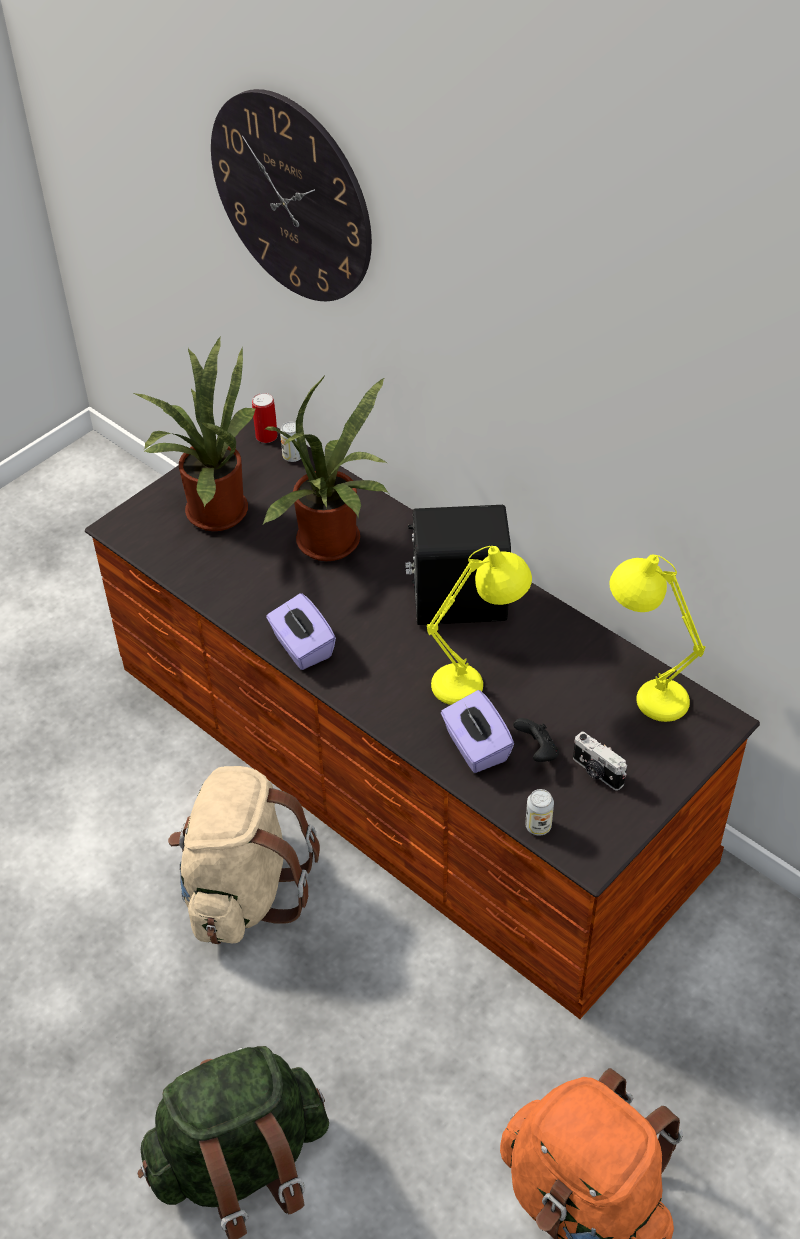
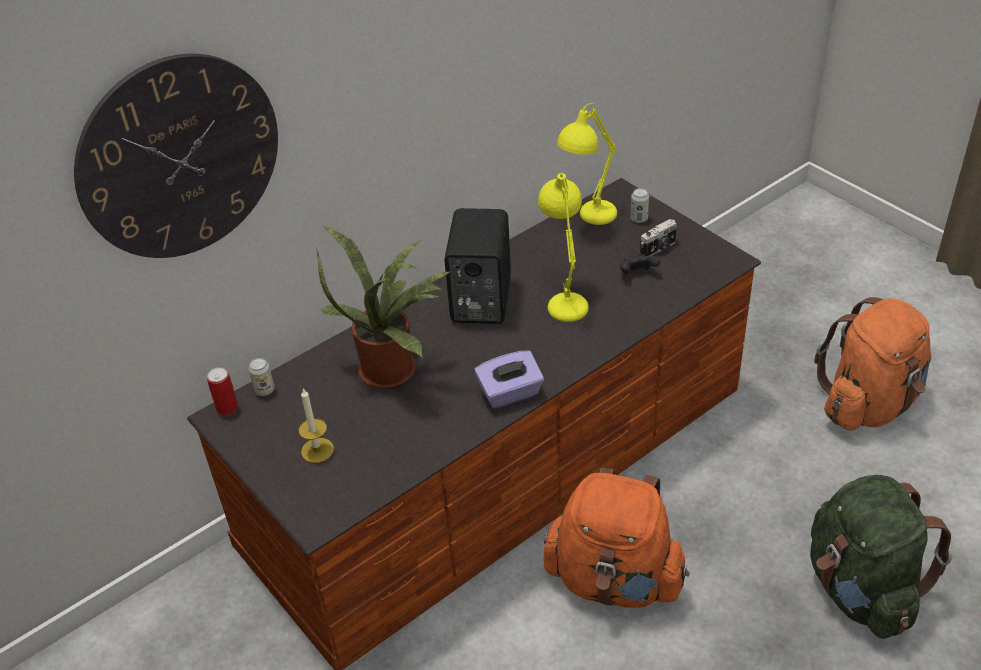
camera: 80 degrees left, 5 degrees down
potted plant [134,335,255,531] -> candle [298,388,334,463]
beige backpack [168,766,320,944] -> orange backpack [543,468,689,608]
purple tissue box [441,690,514,773] -> none
can [525,789,554,835] -> can moved to [631,188,649,223]

